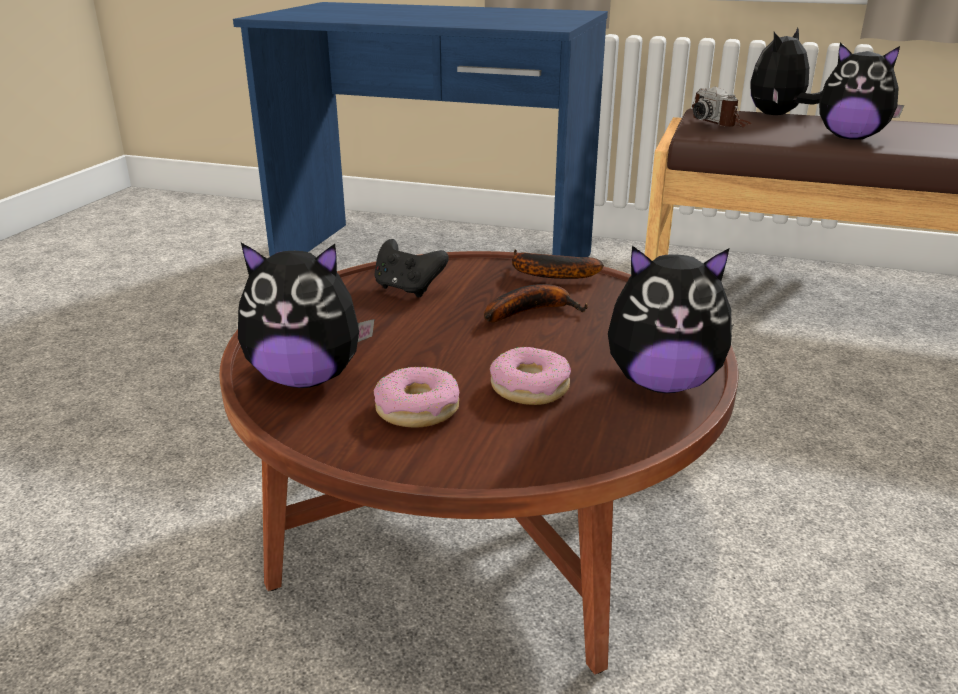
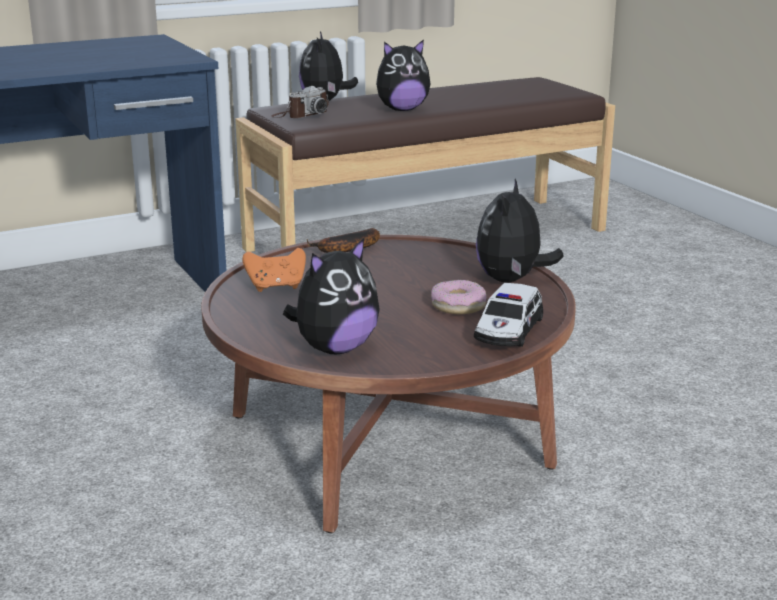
camera: 45 degrees left, 5 degrees down
black game controller [374,239,449,298] -> orange game controller [242,248,306,292]
donut [374,367,459,428] -> none
banana [484,284,588,322] -> none
plush toy [608,246,734,393] -> plush toy turned 150 degrees clockwise [476,179,564,282]
camera [692,86,752,127] -> camera turned 60 degrees counterclockwise [271,86,329,118]
none -> toy car [474,283,543,347]

